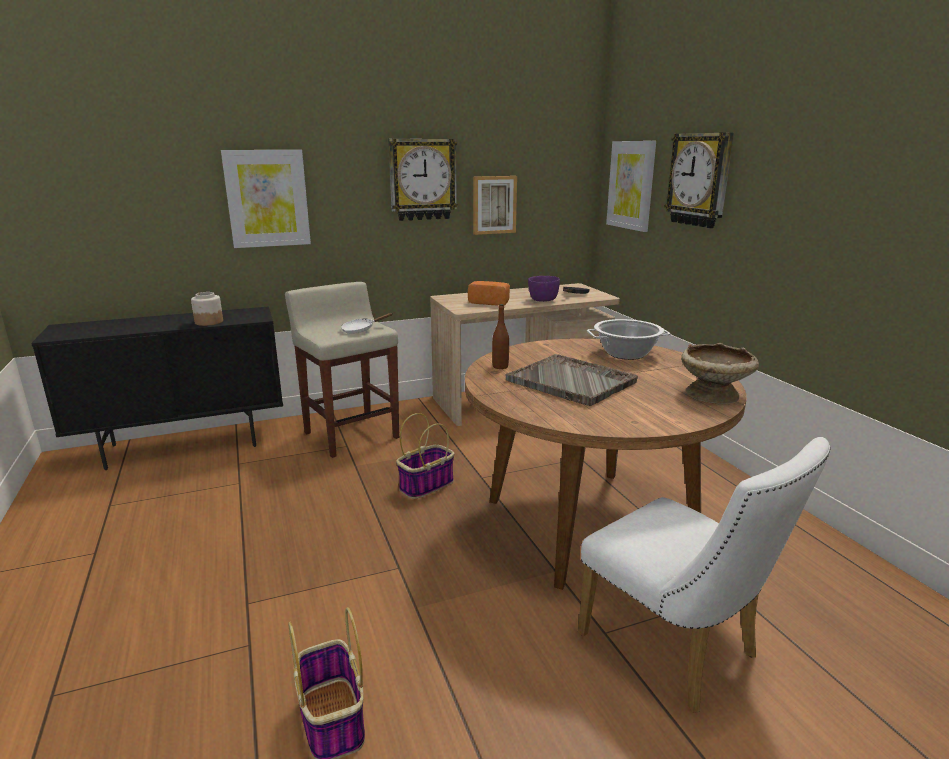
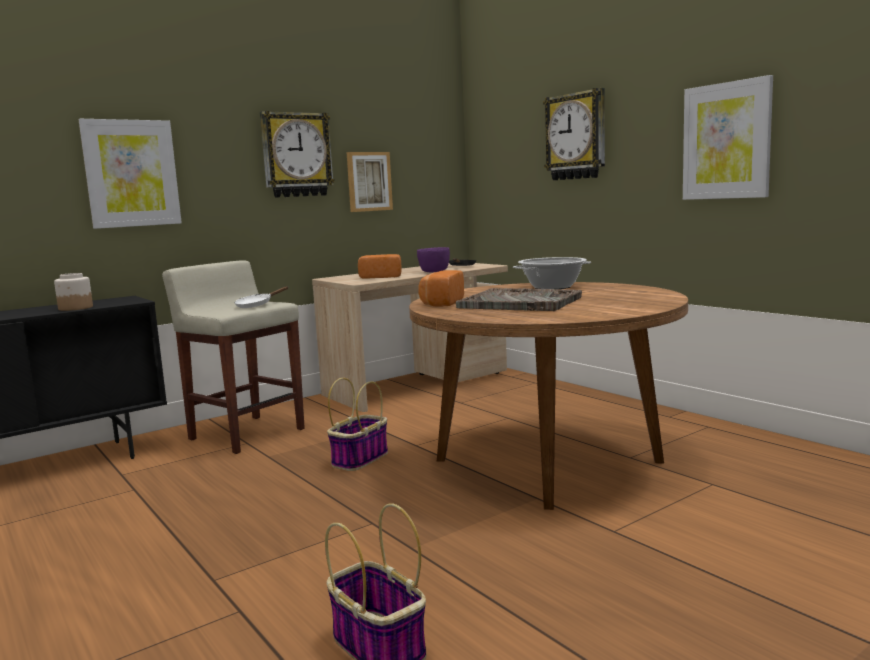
camera: 15 degrees left, 10 degrees down
brown bottle [492,304,509,369] -> bread [418,270,464,307]
white chair [578,437,831,713] -> none
picture [606,141,656,232] -> picture moved to [683,75,773,200]
beige bowl [681,343,759,404] -> none

